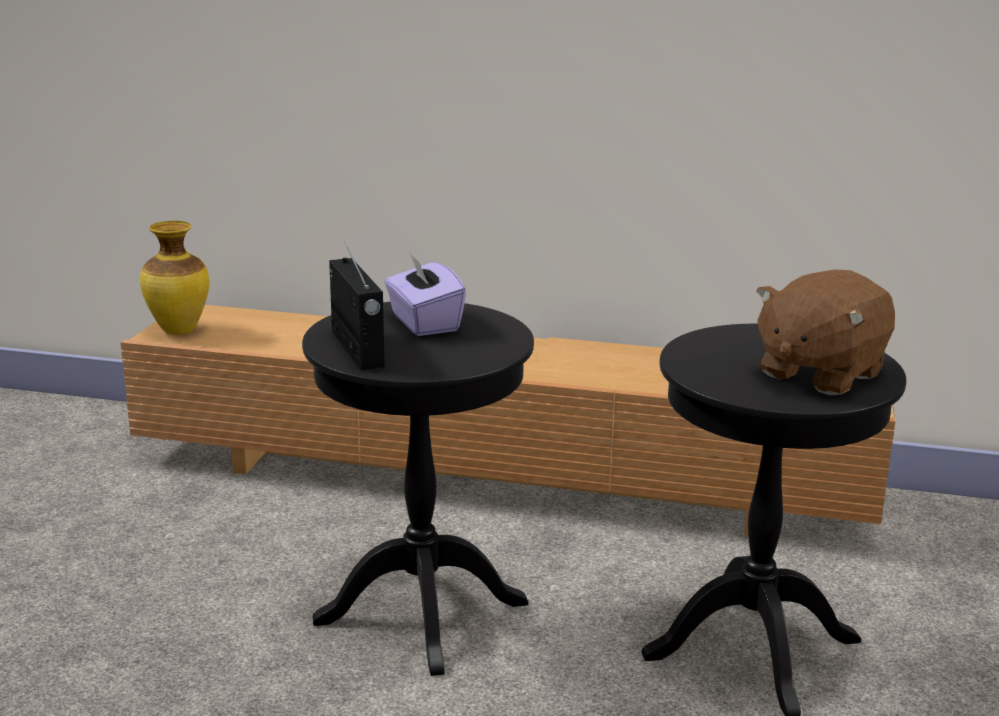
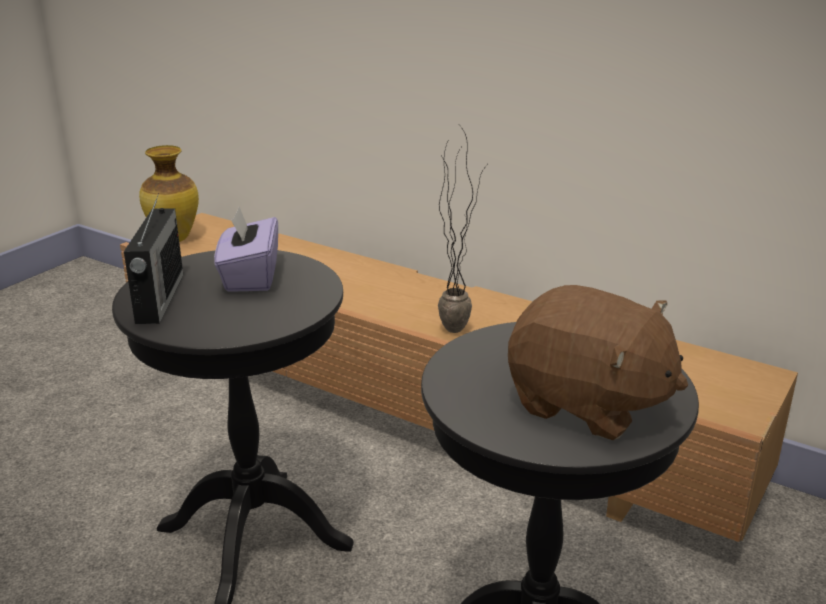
camera: 20 degrees right, 5 degrees up
brown plush toy [756,270,895,395] -> brown plush toy turned 120 degrees counterclockwise [508,285,688,440]
none -> potted plant [438,126,487,333]

